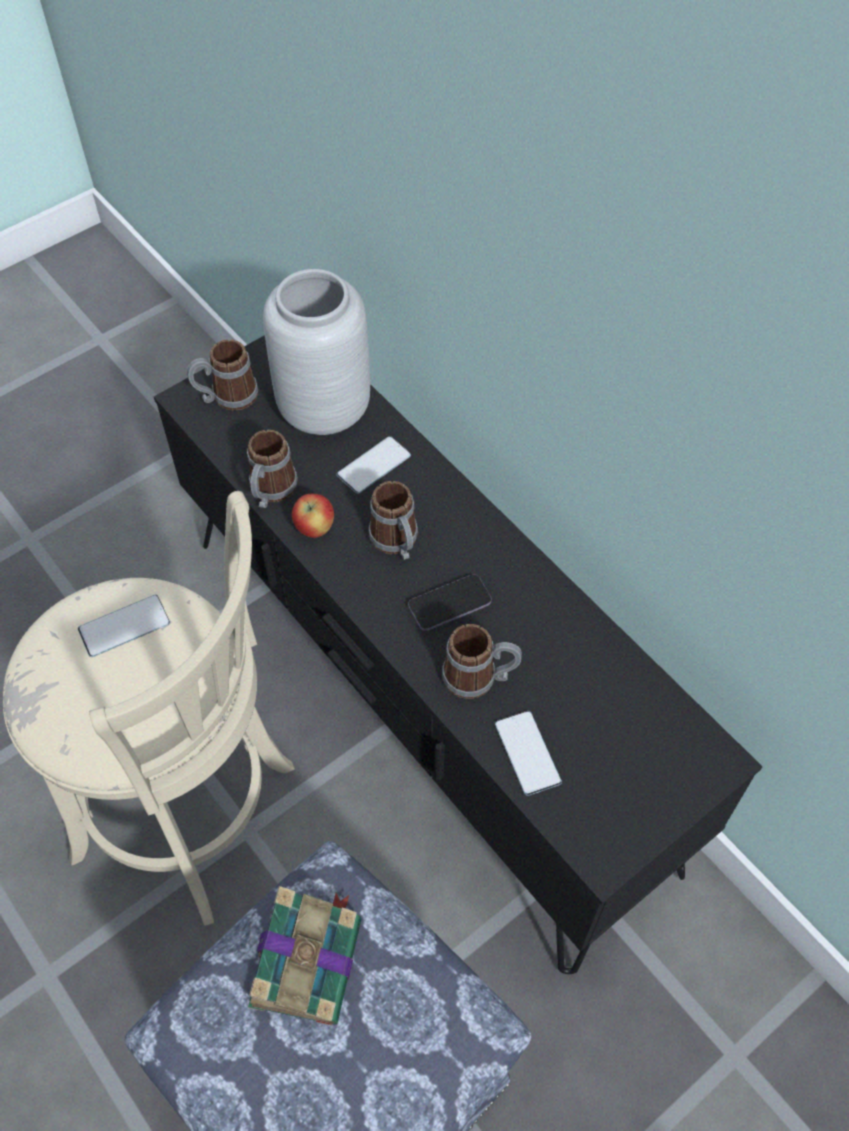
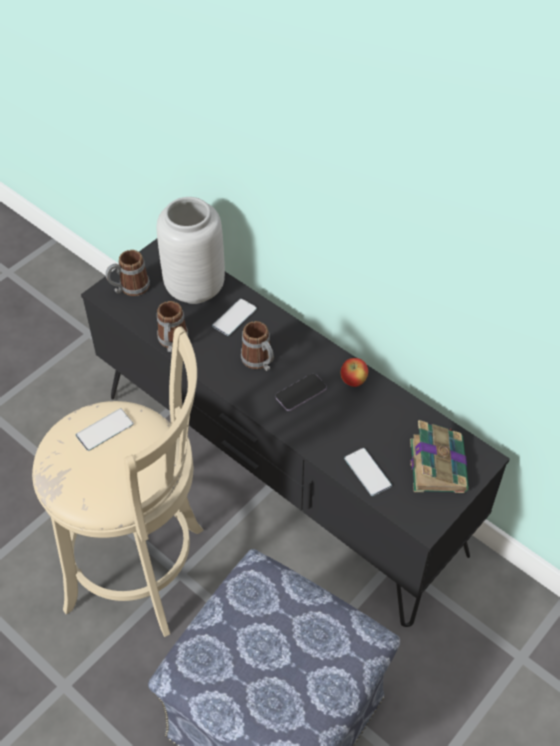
camera: 10 degrees left, 5 degrees down
book [248,886,362,1026] -> book moved to [410,420,469,493]
apple [292,494,334,538] -> apple moved to [341,358,368,387]
mug [442,624,522,699] -> none

